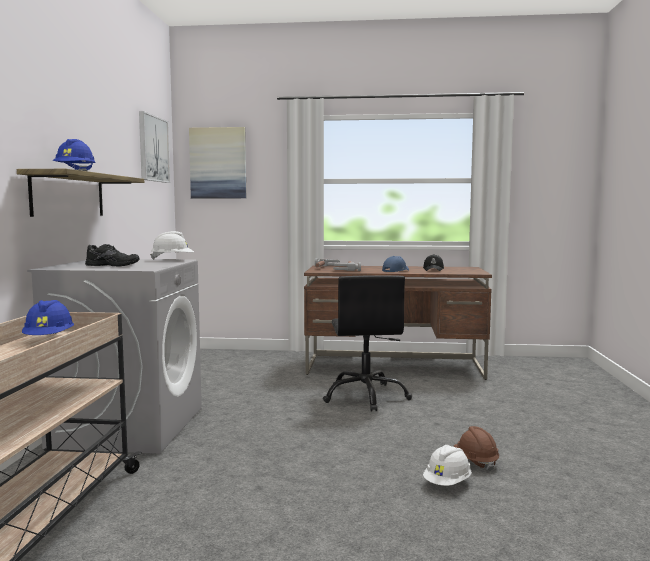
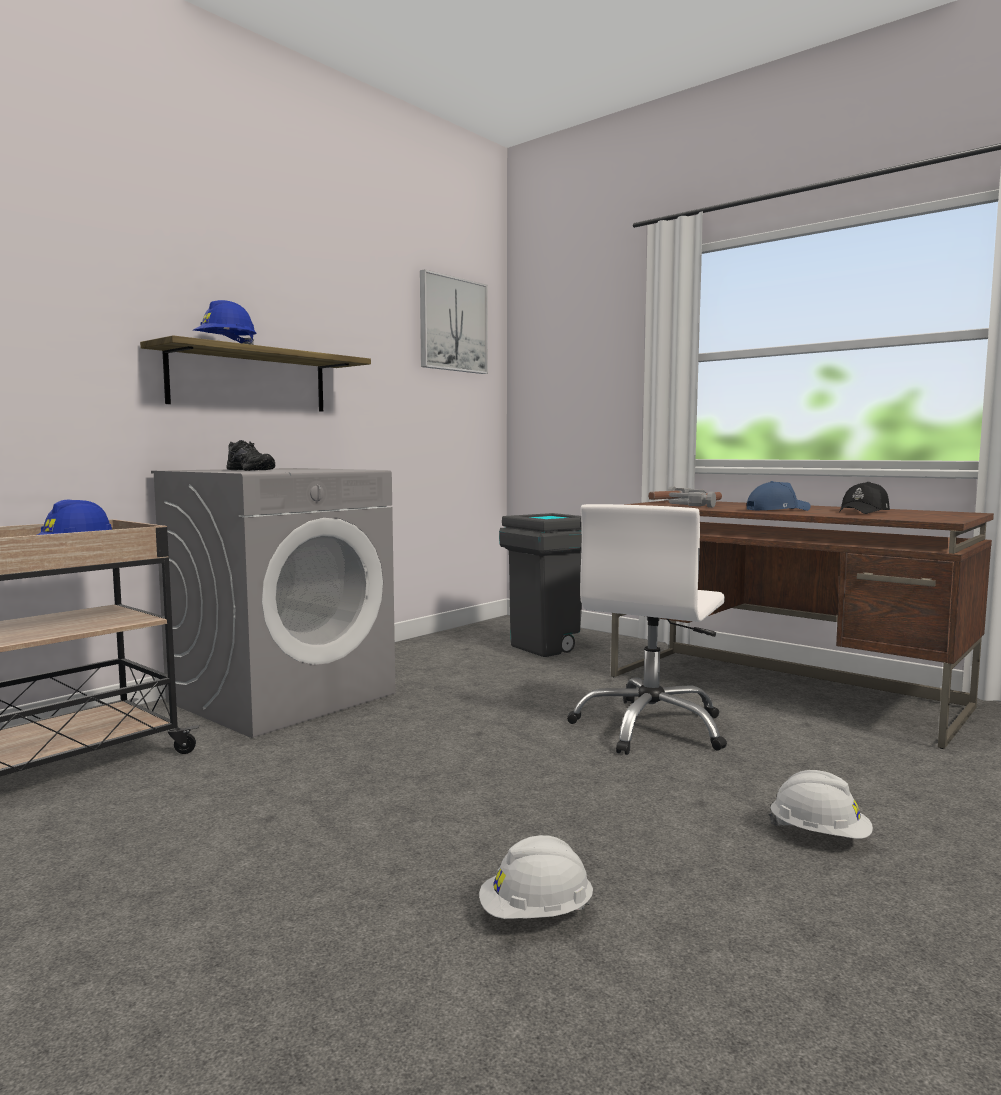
camera: 35 degrees right, 0 degrees up
white hard hat [150,231,194,260] -> white hard hat moved to [768,770,873,839]
picture [189,127,246,198] -> none
black office chair [323,275,412,412] -> white office chair [567,504,727,755]
brown hard hat [454,426,499,472] -> none
none -> grey trash can [499,513,582,657]

